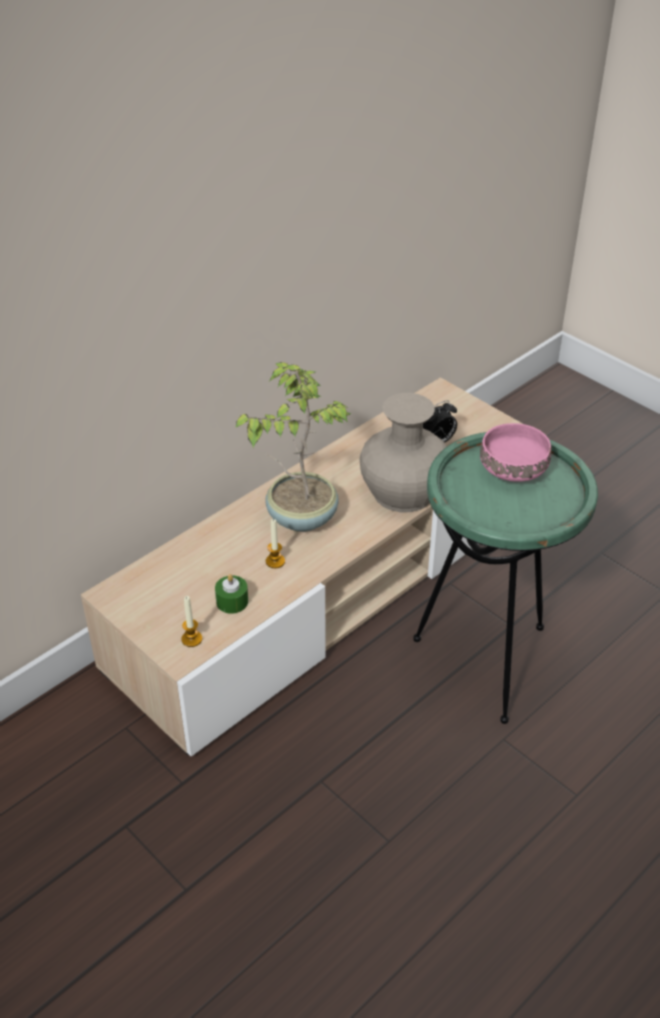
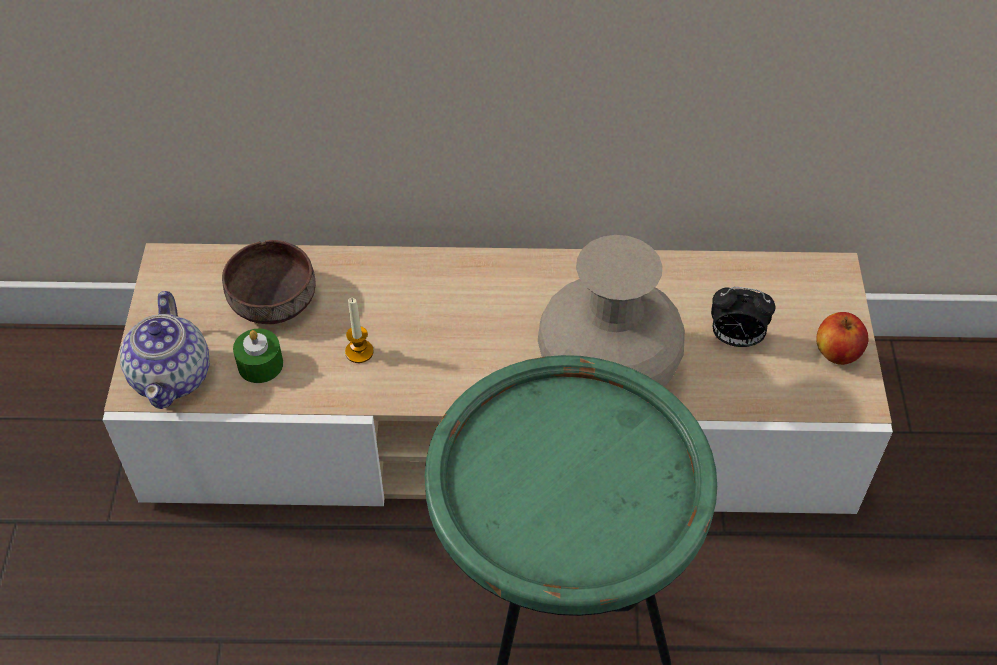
camera: 45 degrees right, 10 degrees up
candle [181,596,202,647] -> teapot [120,291,210,409]
potted plant [235,362,351,532] -> none
pink bowl [480,423,552,482] -> none
none -> brown bowl [222,240,315,324]
none -> apple [817,312,868,365]

